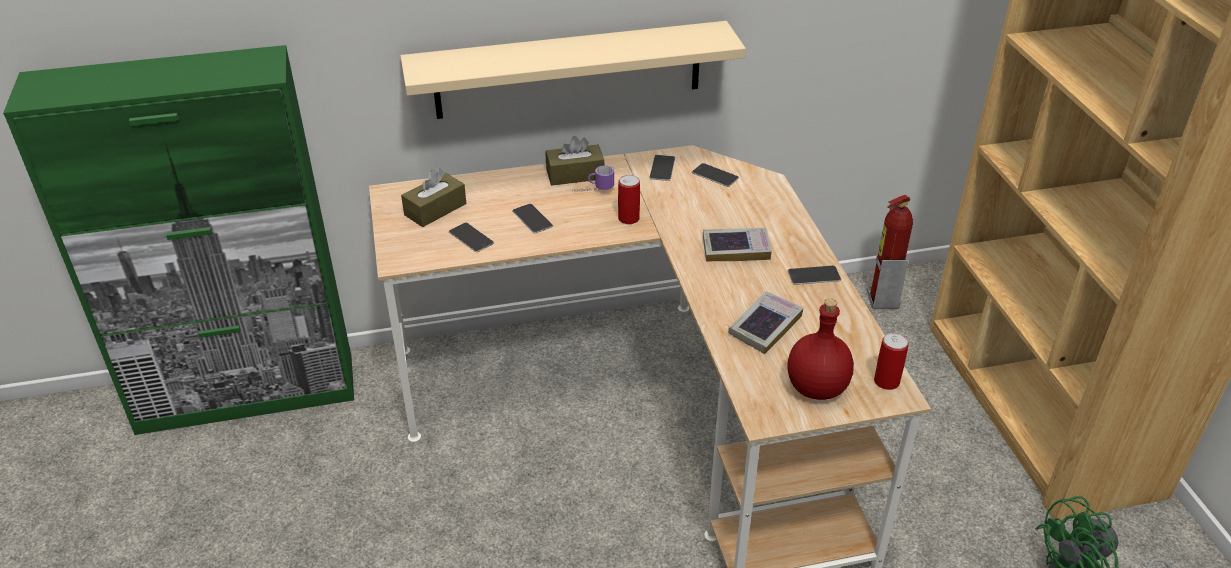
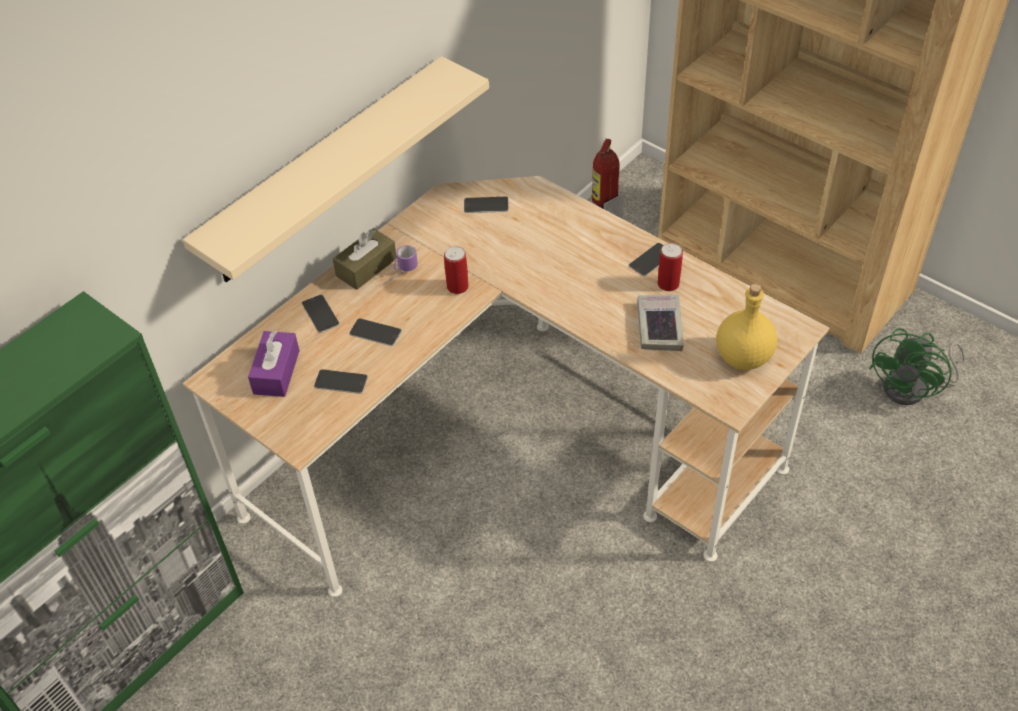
camera: 35 degrees left, 10 degrees up
brown tissue box [401,169,466,227] -> purple tissue box [248,331,300,397]
phone [649,155,675,181] -> phone moved to [302,294,340,333]
book [703,228,772,262] -> none
red bottle [787,298,854,400] -> yellow bottle [716,284,777,370]
can [874,333,909,390] -> can moved to [658,243,683,291]

